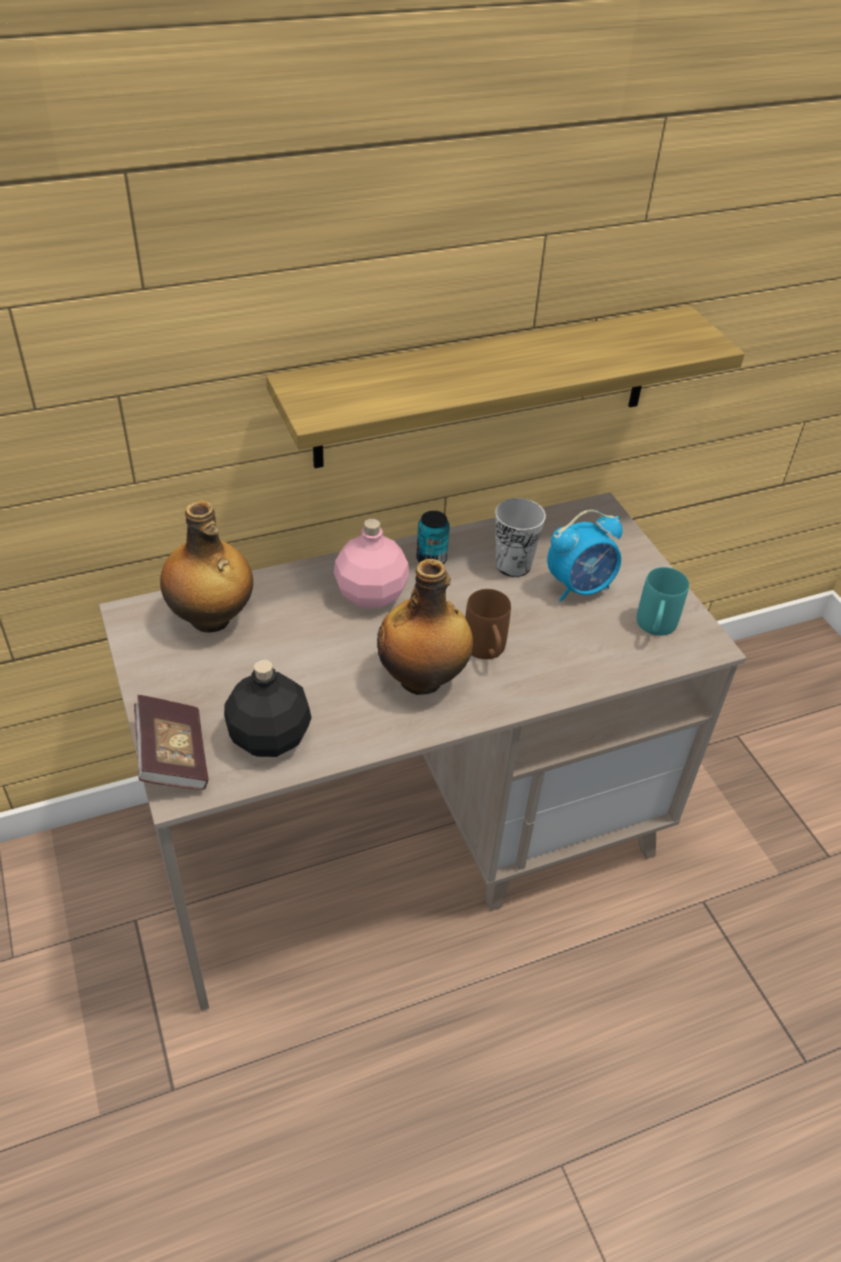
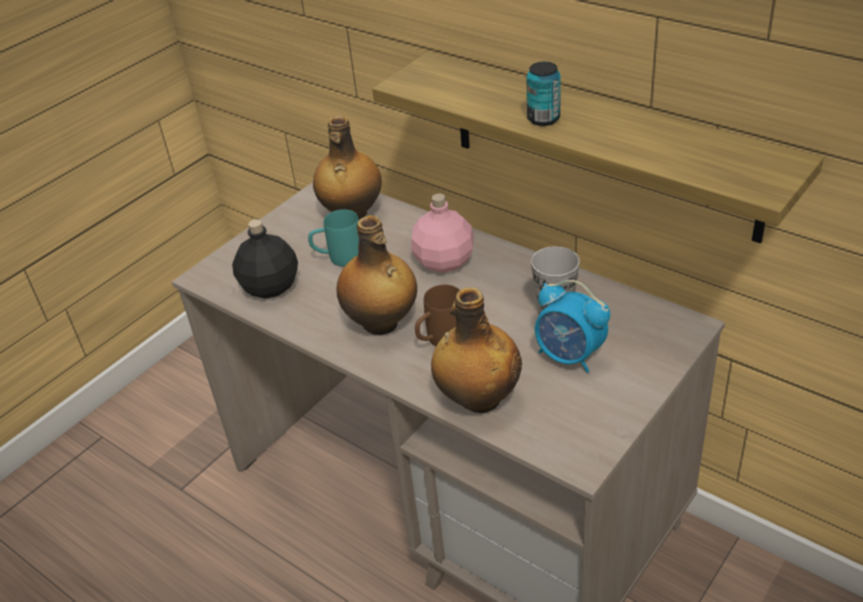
camera: 65 degrees right, 5 degrees down
book [134,695,209,790] -> none
can [416,511,450,564] -> can moved to [526,62,561,126]
turquoise mug [636,567,689,636] -> turquoise mug moved to [308,209,359,267]
none -> bottle [431,287,522,413]

